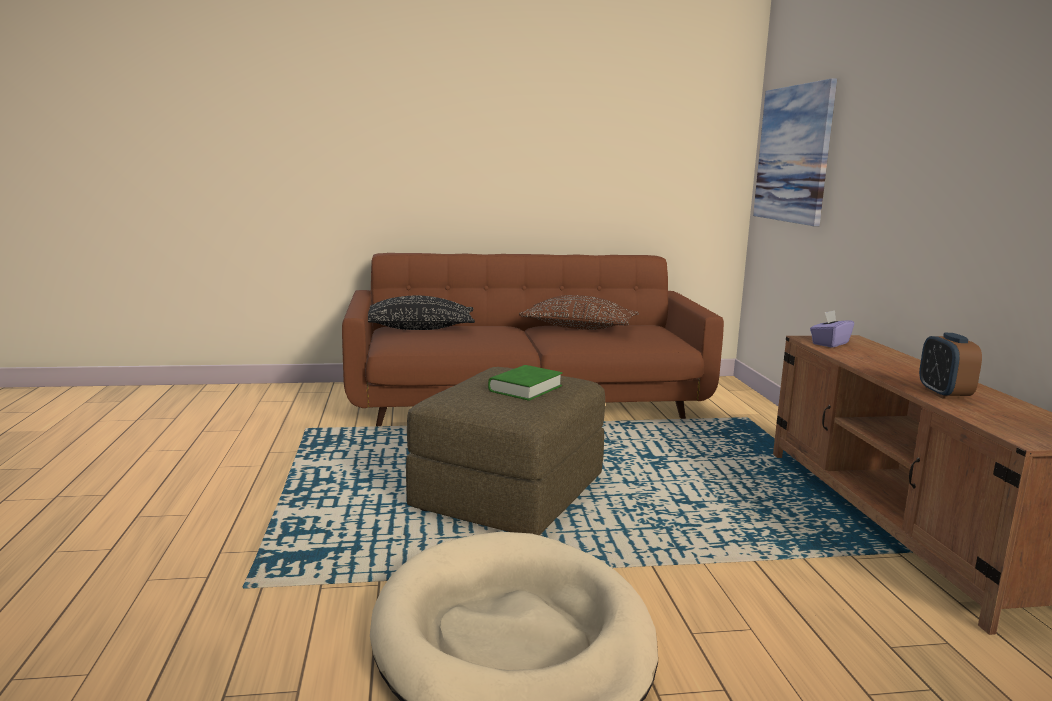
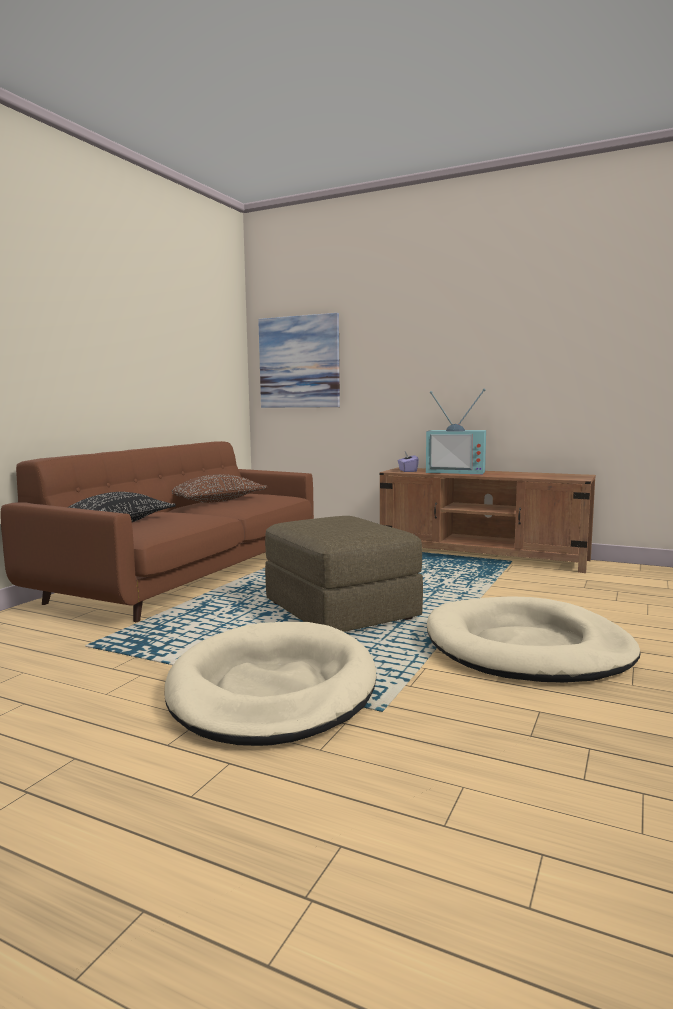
camera: 55 degrees left, 5 degrees down
green book [488,365,562,401] -> none
alarm clock [919,333,982,399] -> none
none -> beige dog bed [164,622,376,746]
none -> television [426,388,486,474]

